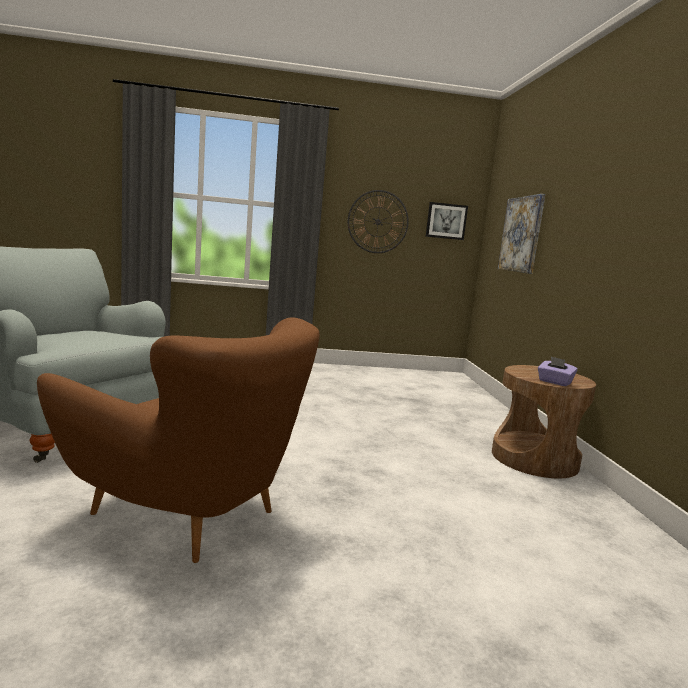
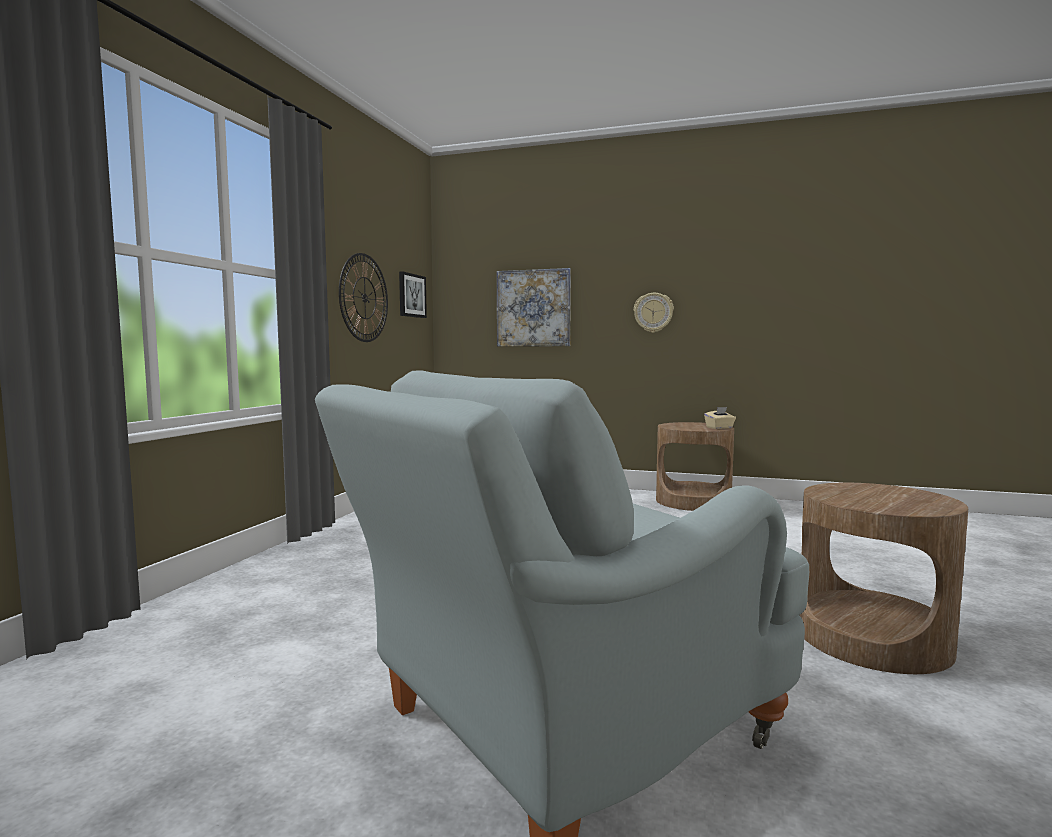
camera: 65 degrees left, 5 degrees down
brown armchair [37,318,320,563] -> brown side table [799,483,968,674]
purple tissue box [538,356,578,386] -> beige tissue box [704,407,736,429]
none -> wall clock [634,293,674,333]

